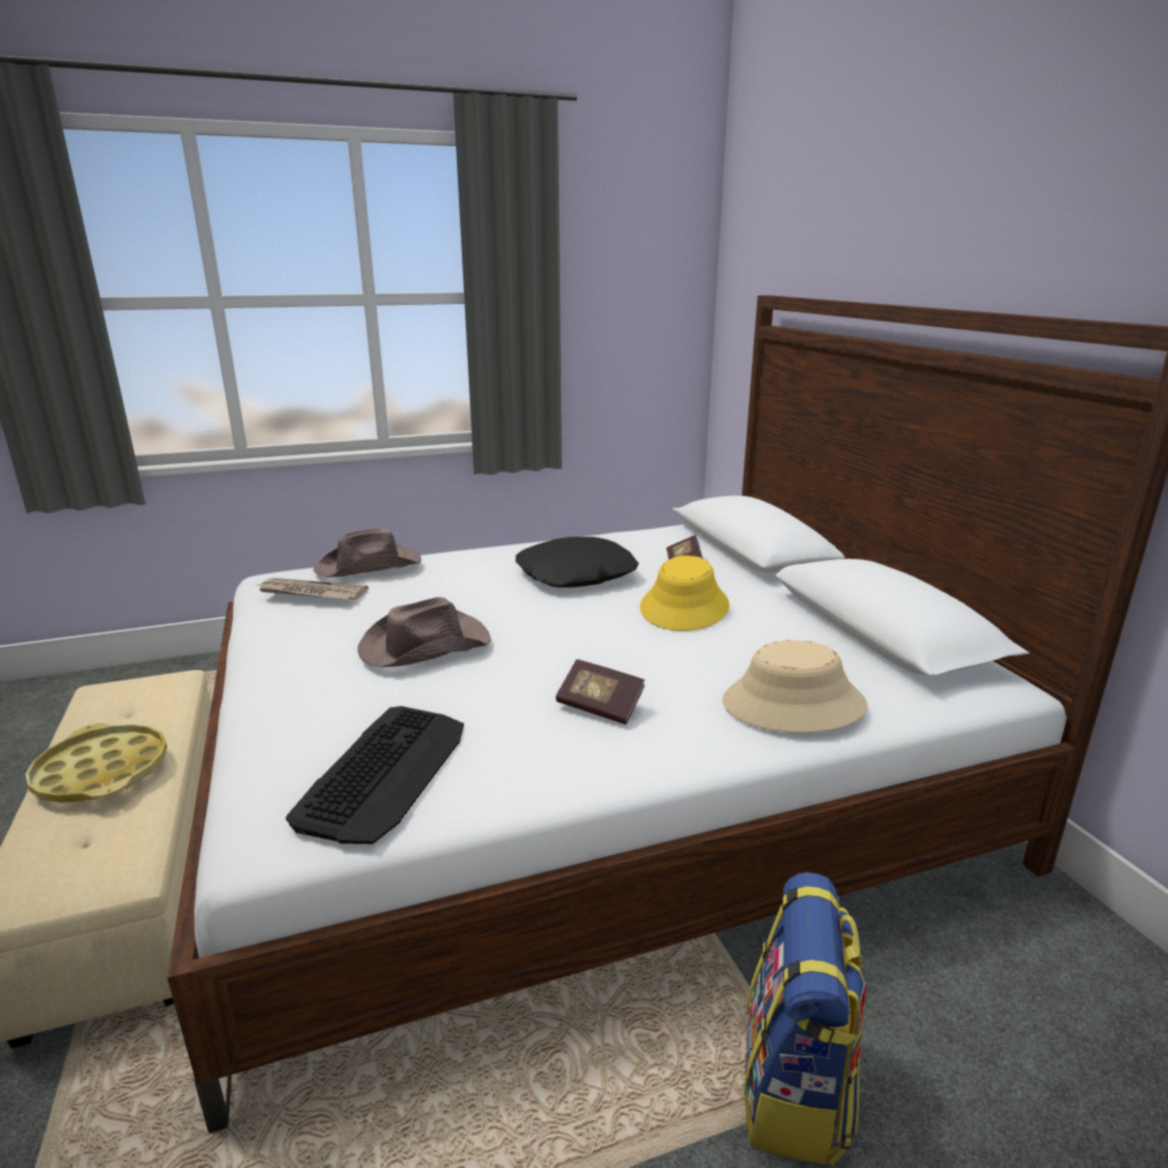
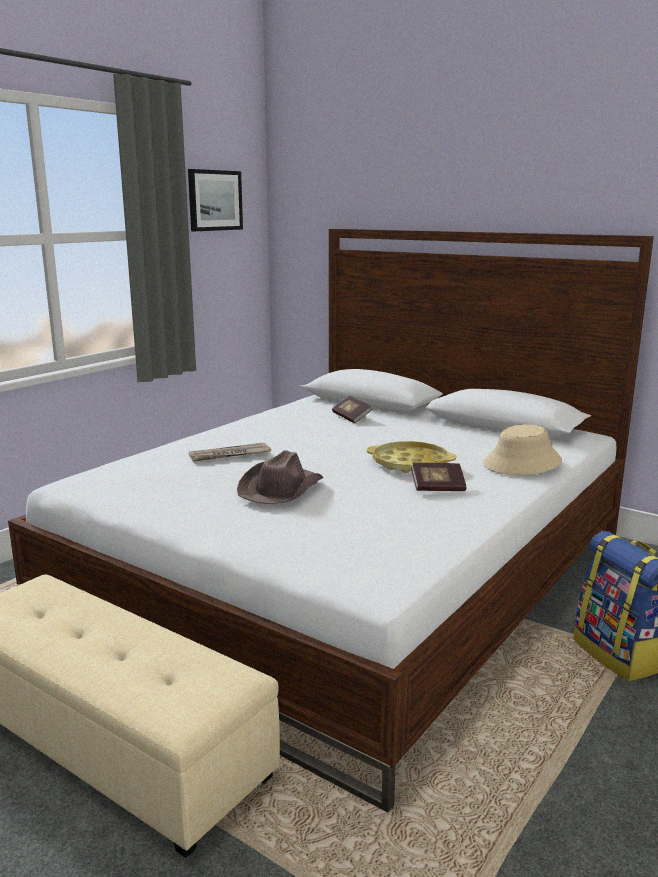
camera: 35 degrees left, 5 degrees down
yellow tray [26,723,167,803] -> yellow tray moved to [366,441,456,473]
newspaper [254,578,368,600] -> newspaper moved to [189,442,271,462]
keyboard [286,706,464,844] -> none
brown hat [313,528,421,577] -> none
black pillow [516,537,639,588] -> none
yellow hat [640,555,729,631] -> none
none -> picture [188,169,243,231]

